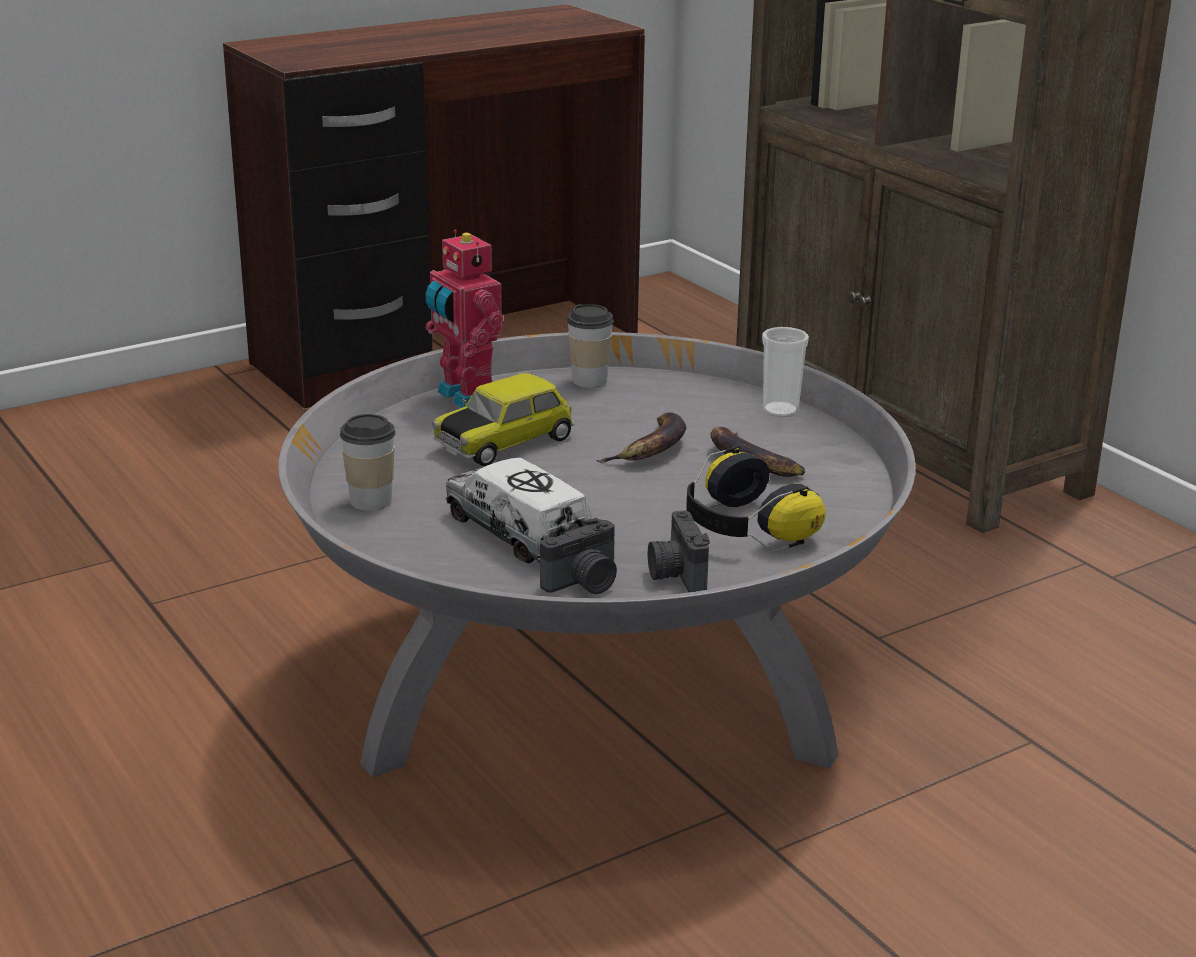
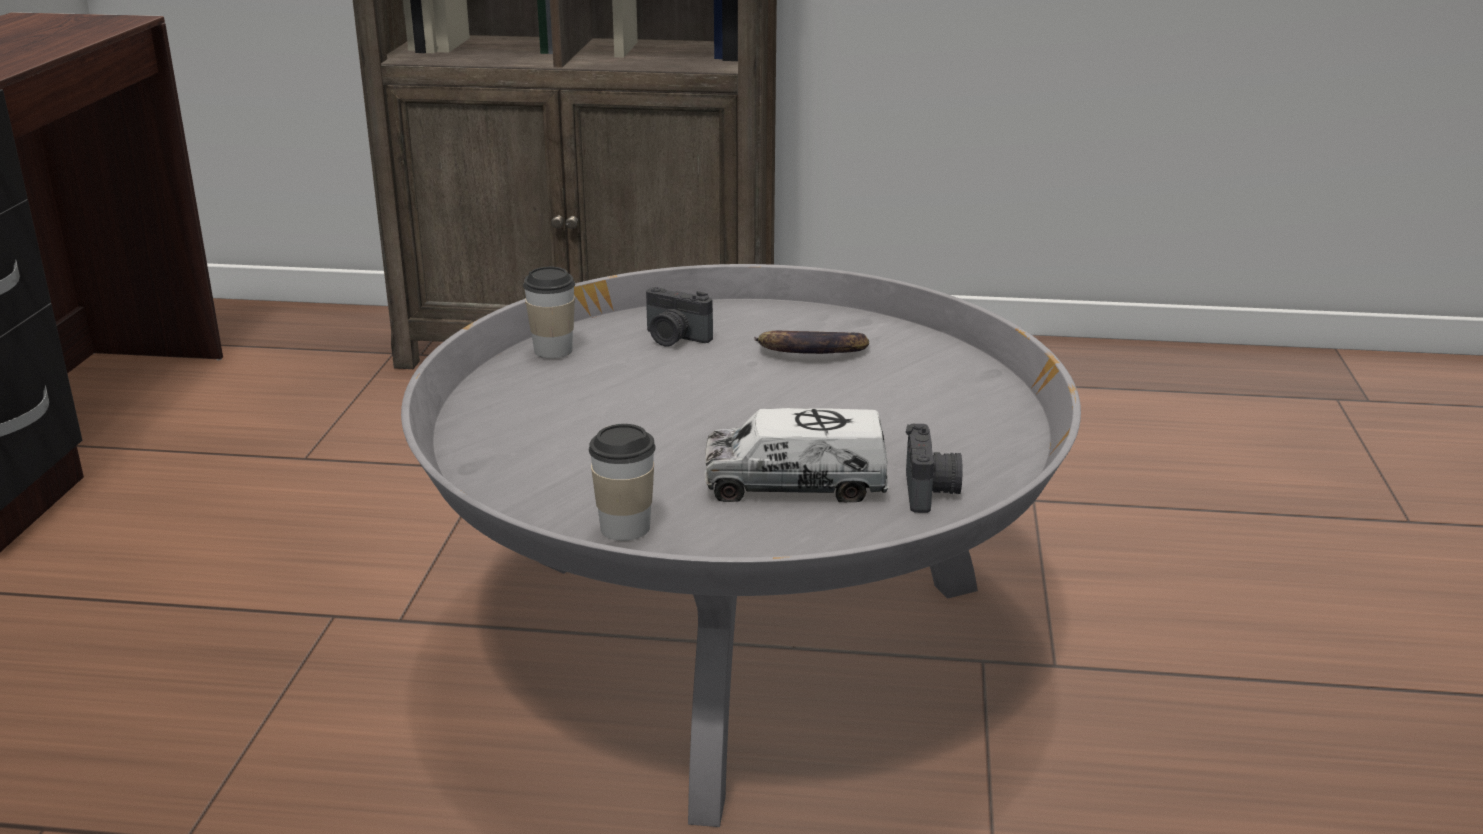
camera: 50 degrees left, 0 degrees up
toy robot [426,230,503,408] -> none
toy car [432,373,575,466] -> none
banana [596,412,686,463] -> none
camera [648,510,710,592] -> camera moved to [646,287,713,347]
headphones [686,446,826,551] -> none
cup [762,327,809,417] -> none

